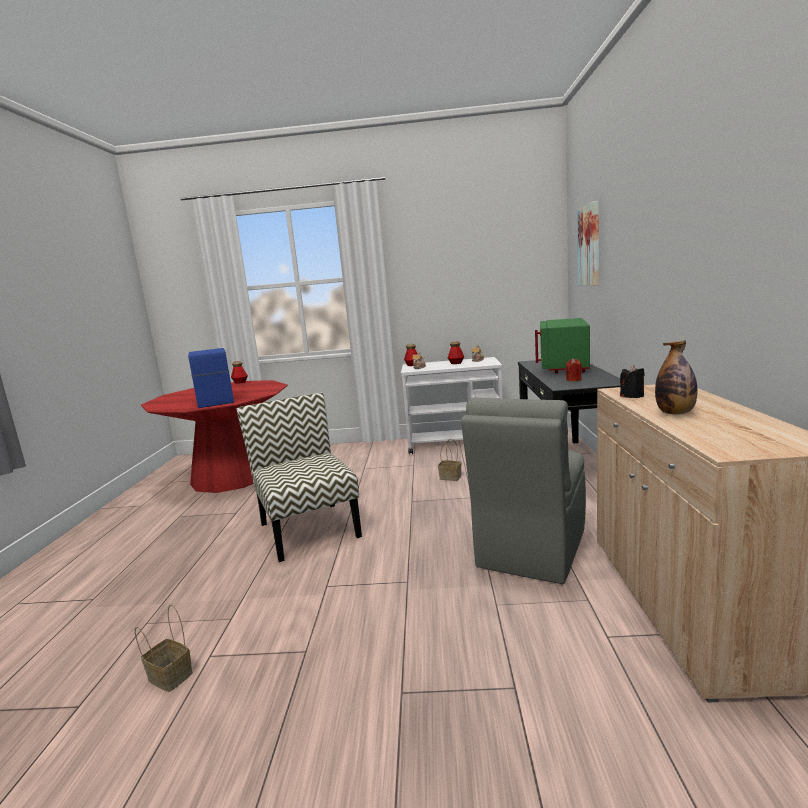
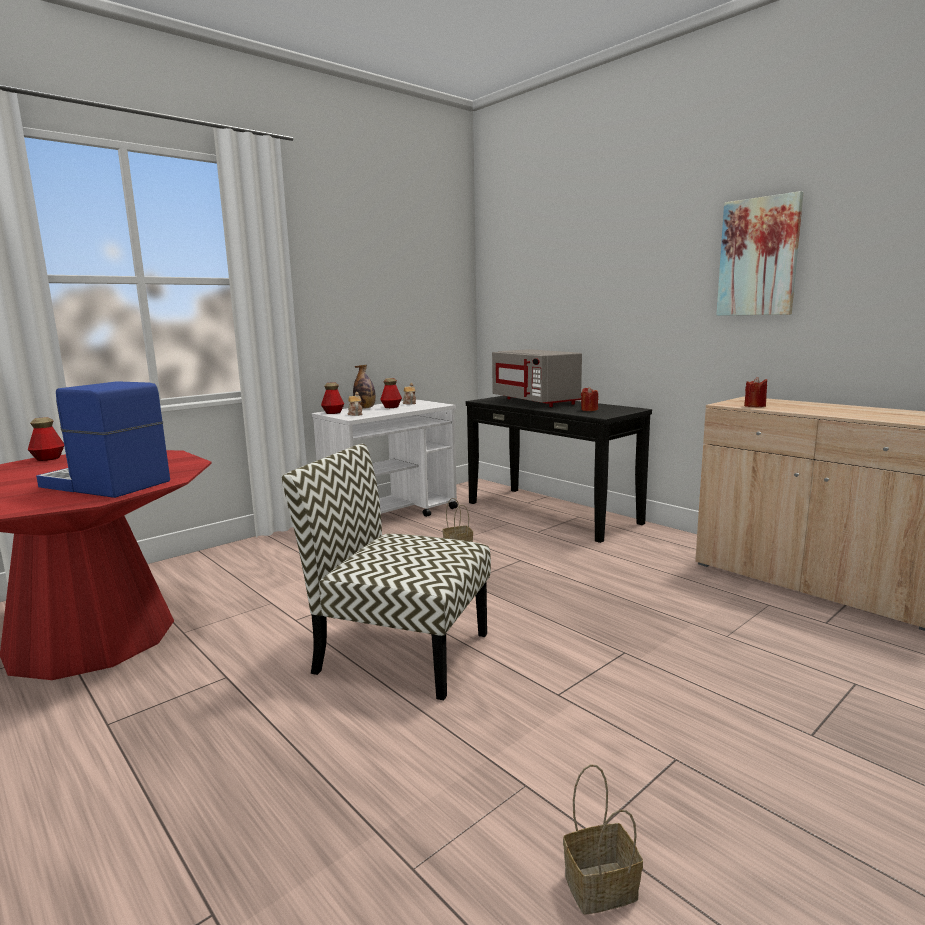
camera: 45 degrees left, 0 degrees up
grey chair [461,398,586,584] -> none
green microwave [535,318,590,374] -> grey microwave [492,349,582,407]
picture [577,201,599,286] -> picture moved to [716,191,804,316]
black candle [620,365,644,398] -> red candle [744,377,767,407]
bottle [655,340,698,415] -> bottle moved to [353,364,376,409]

